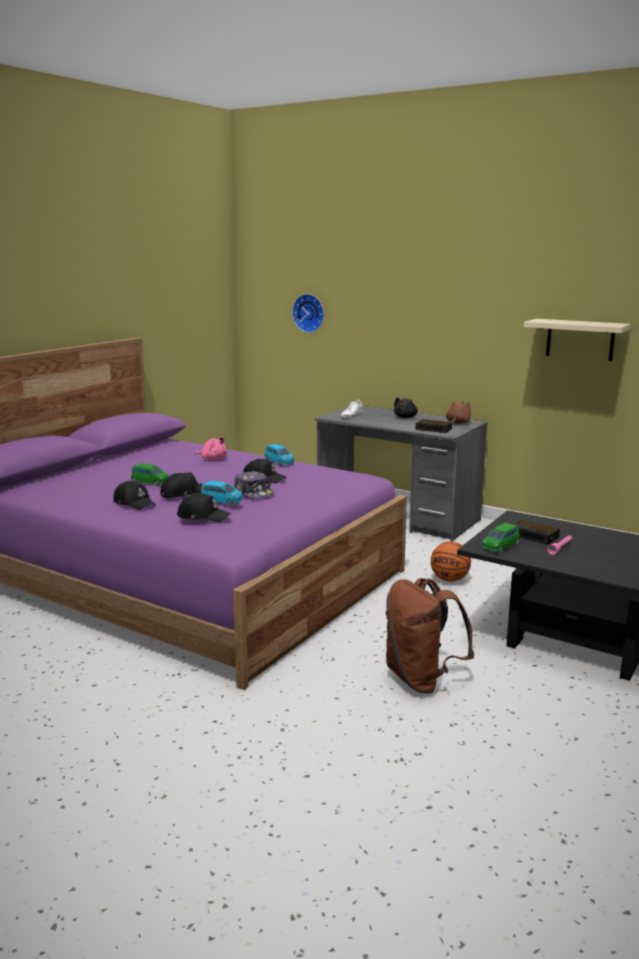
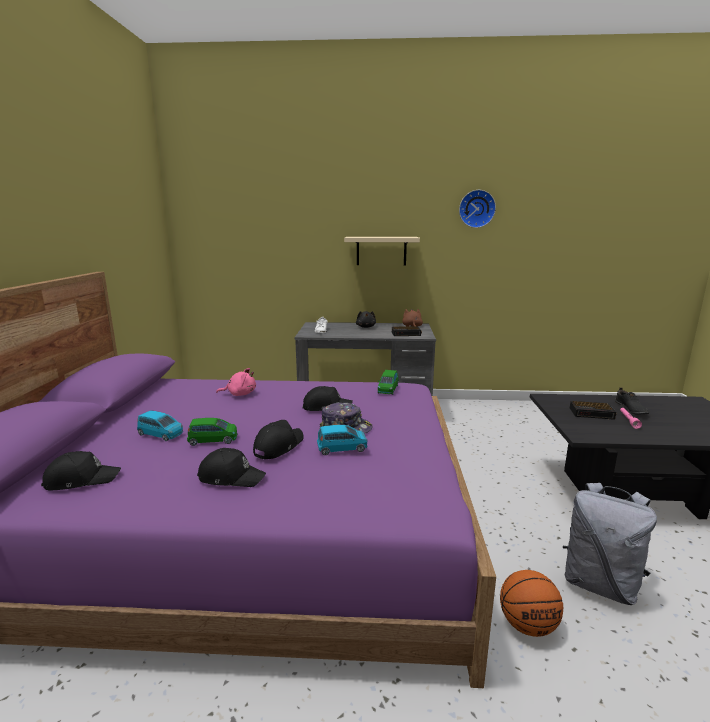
camera: 30 degrees left, 0 degrees up
black cap [177,493,231,522] -> black cap moved to [41,451,121,491]
blue toy car [265,444,294,466] -> blue toy car moved to [137,410,183,441]
wall clock [292,294,324,333] -> wall clock moved to [459,190,496,228]
brown backpack [386,578,474,694] -> grey backpack [563,483,657,605]
basketball [431,542,471,582] -> basketball moved to [500,570,563,637]
green toy car [483,523,520,554] -> green toy car moved to [378,370,399,395]
beige shelf [524,319,631,361] -> beige shelf moved to [344,237,420,266]
none -> black shoe [615,388,649,415]

